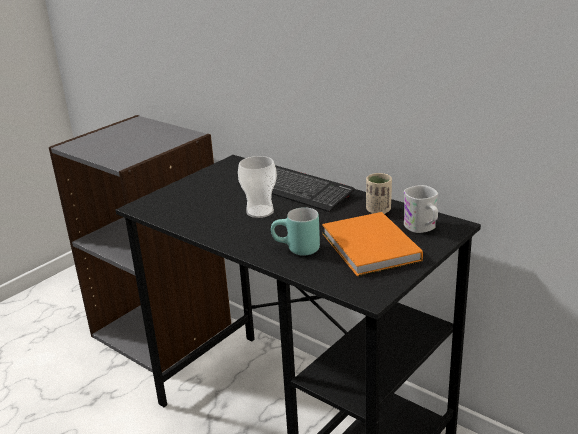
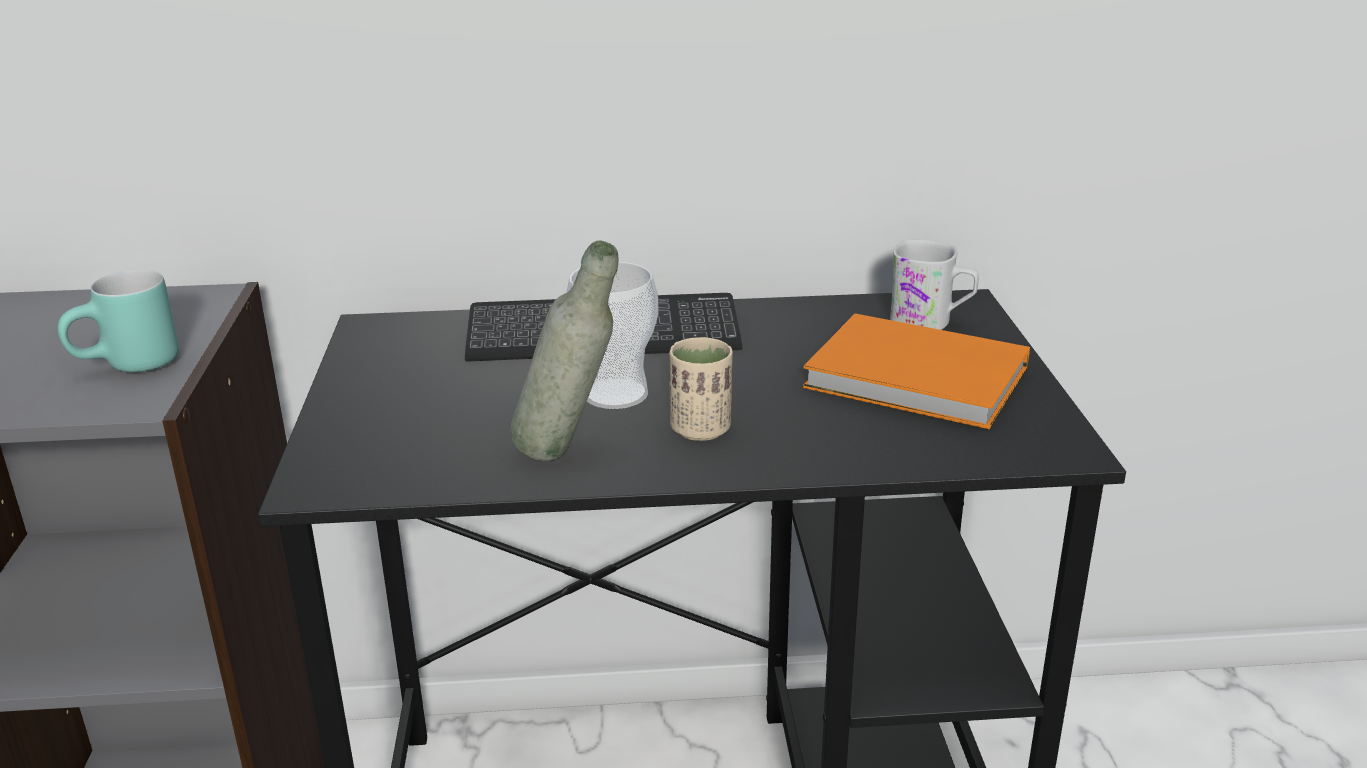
camera: 45 degrees left, 0 degrees up
turquoise mug [271,207,320,255] -> turquoise mug moved to [58,270,179,372]
beige cup [366,173,392,214] -> beige cup moved to [669,337,733,441]
none -> grey bottle [510,240,619,461]

